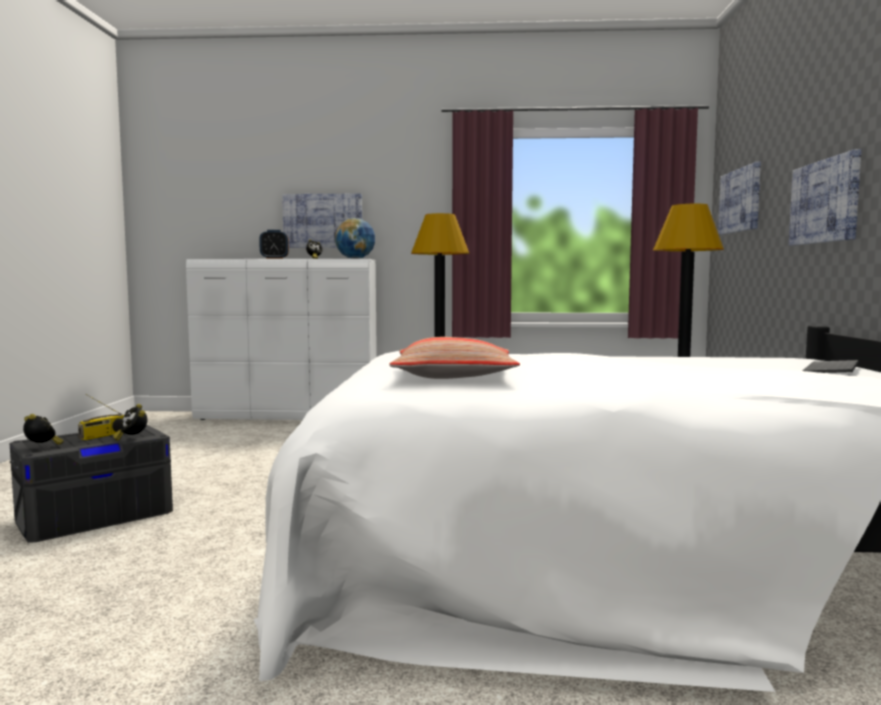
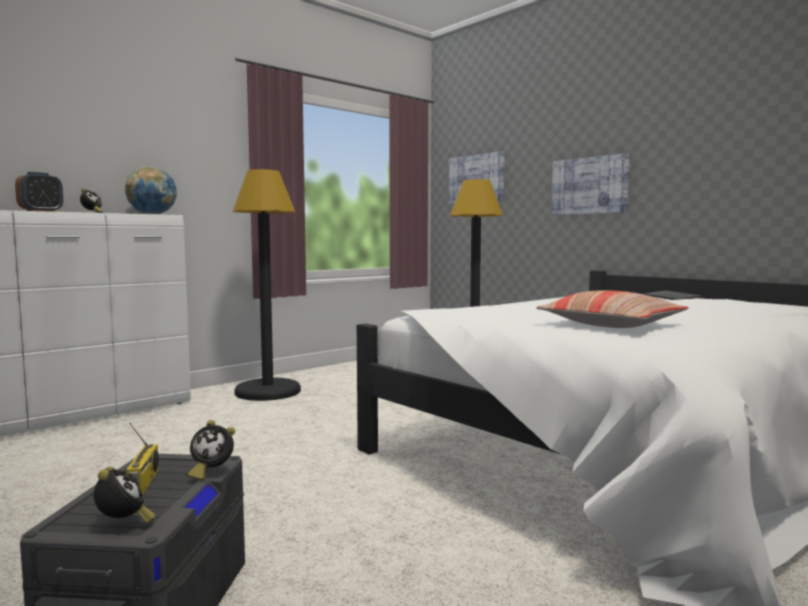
camera: 45 degrees left, 0 degrees up
alarm clock [23,414,64,445] -> alarm clock turned 75 degrees clockwise [94,466,156,524]
picture [282,194,362,248] -> none

